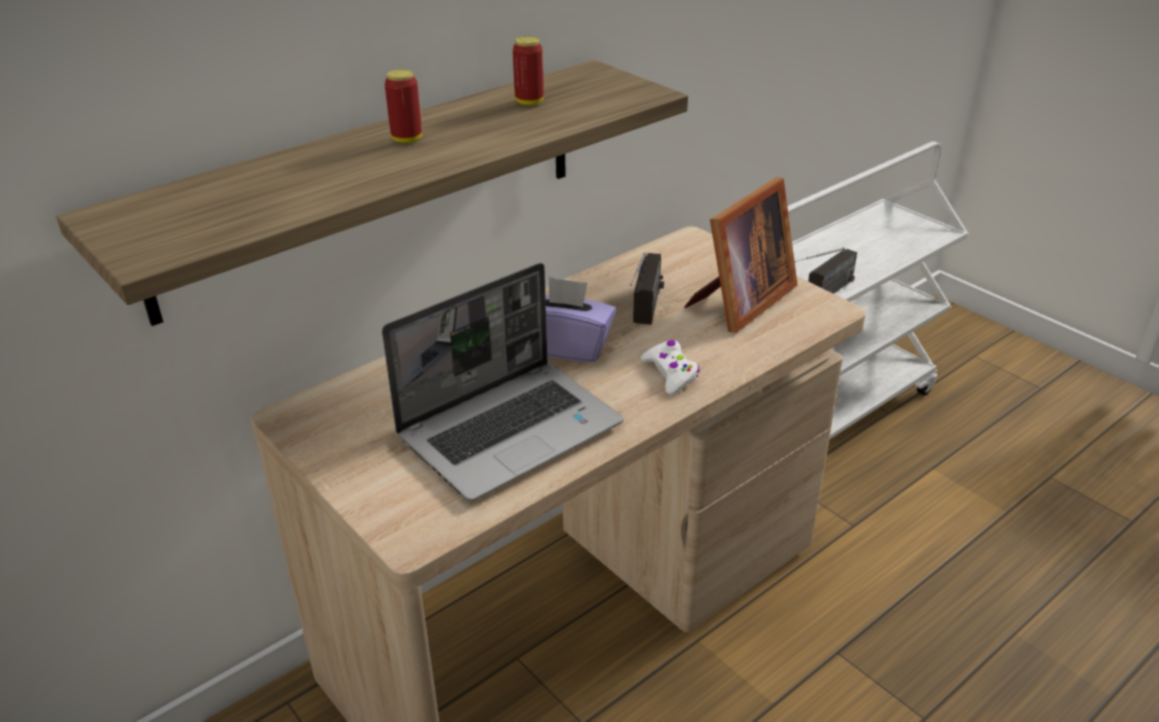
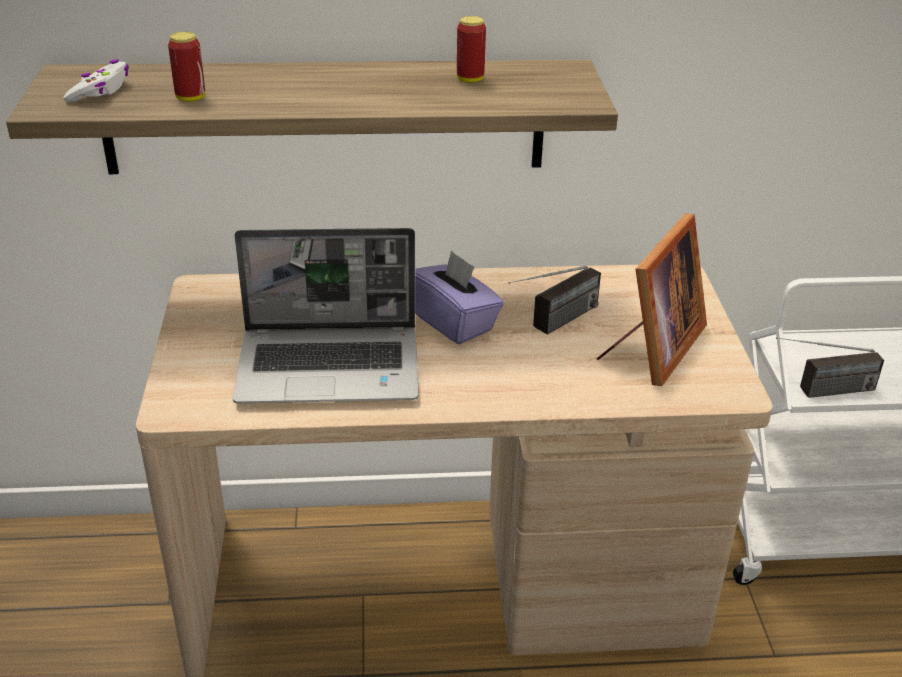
camera: 35 degrees right, 0 degrees up
can [385,69,422,143] -> can moved to [168,32,205,102]
white game controller [641,340,700,395] -> white game controller moved to [63,59,129,102]
picture frame [684,178,797,333] -> picture frame turned 45 degrees counterclockwise [597,214,707,386]

